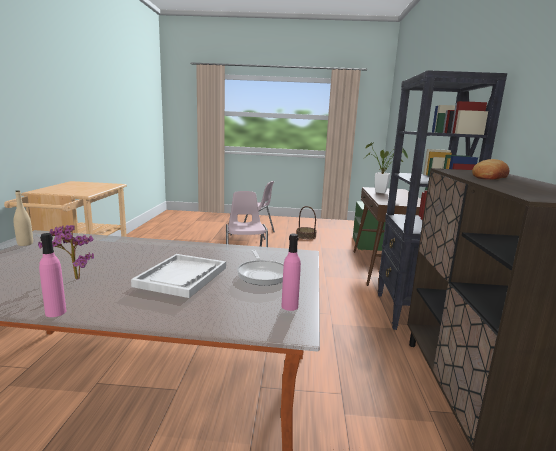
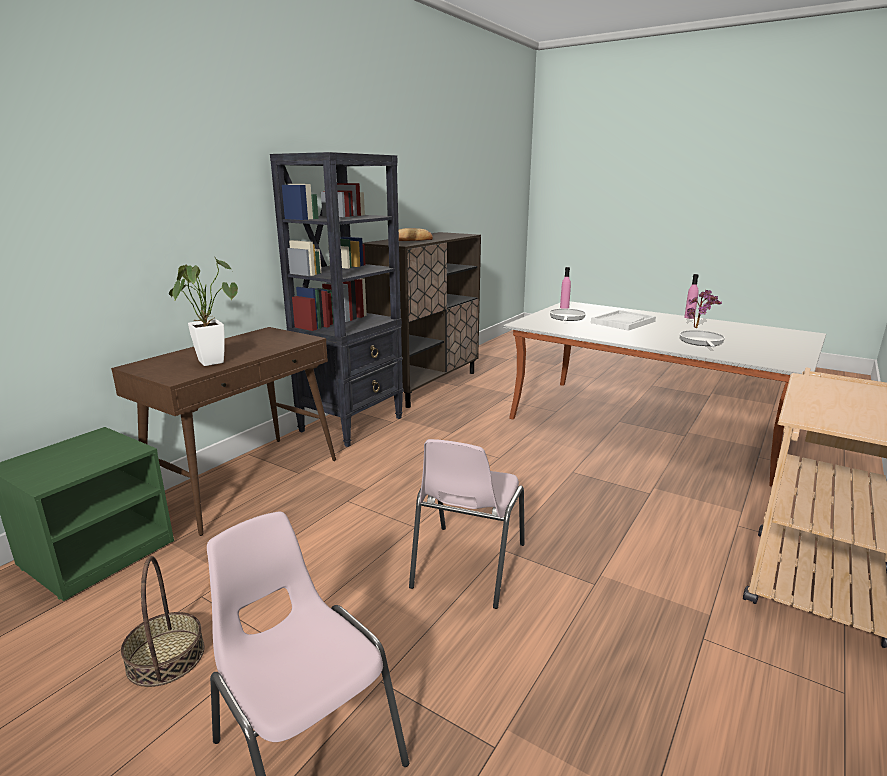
camera: 150 degrees left, 5 degrees up
beige bottle [13,190,33,246] -> none
none -> frying pan [679,330,725,347]

